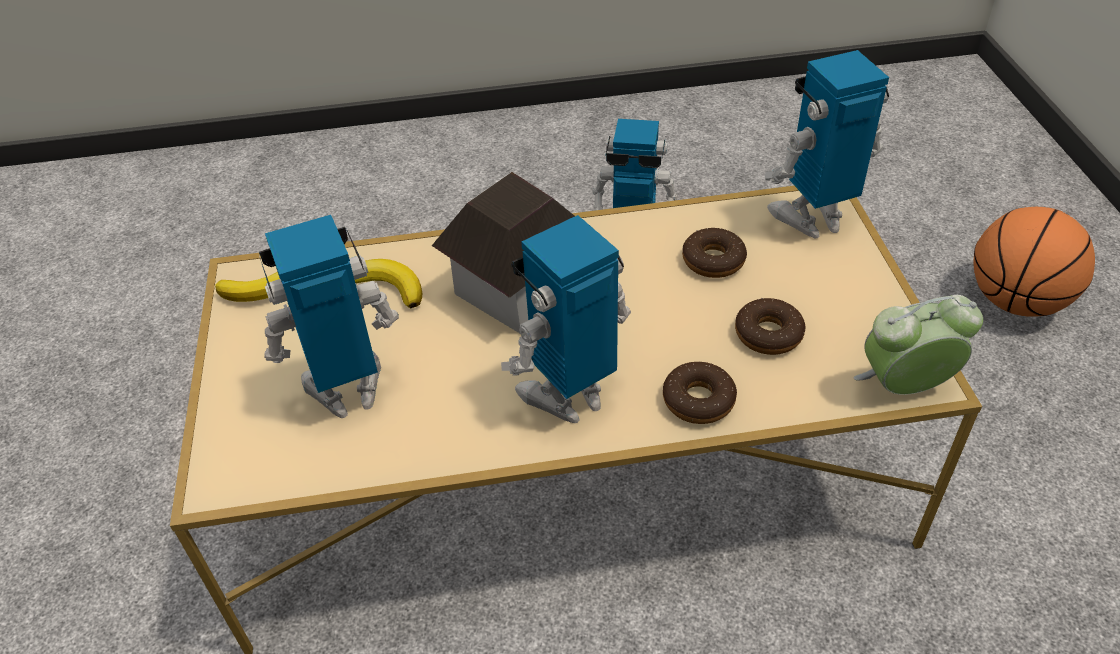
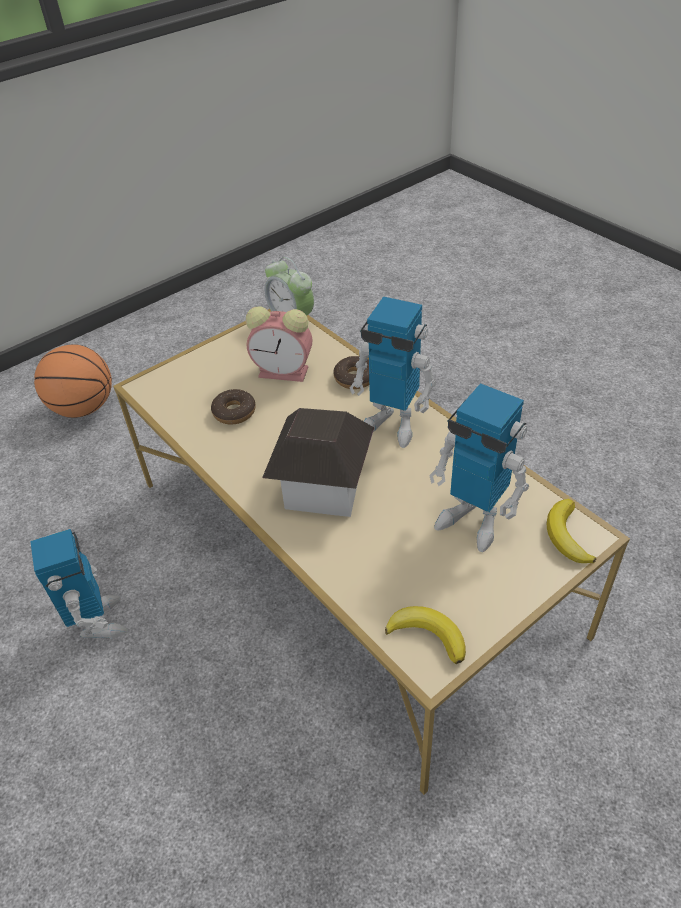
camera: 120 degrees left, 0 degrees up
banana [355,259,422,308] -> banana moved to [547,499,596,563]
donut [735,298,806,355] -> alarm clock [246,306,312,382]
toy robot [765,50,889,239] -> none

